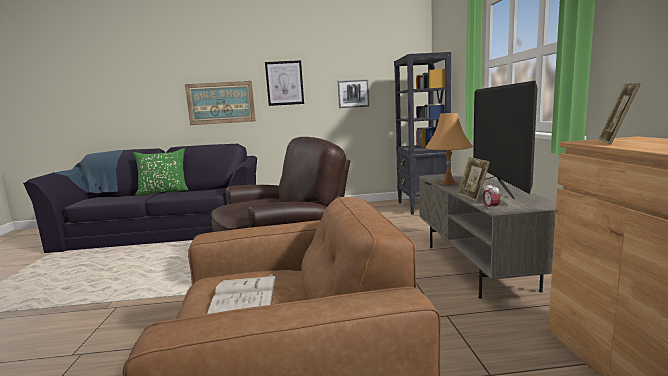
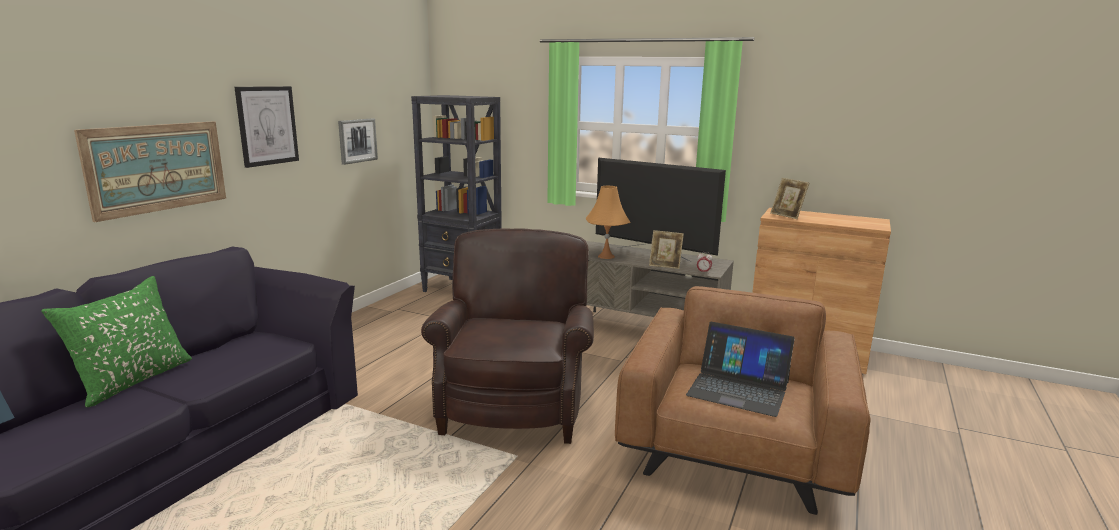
camera: 60 degrees left, 5 degrees up
white book [207,274,277,314] -> laptop [686,322,795,417]

